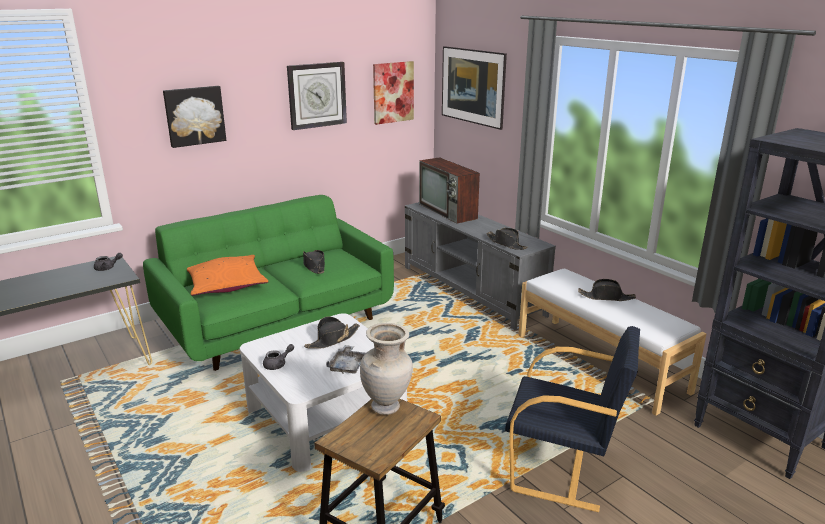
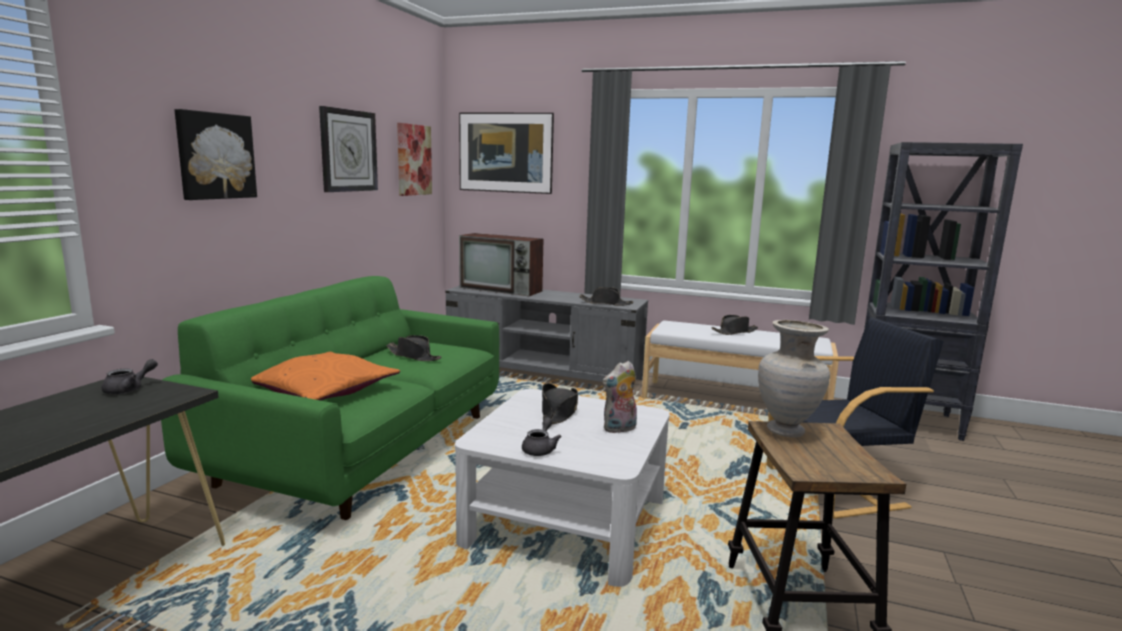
camera: 35 degrees left, 10 degrees down
grey tray [326,345,366,374] -> plush toy [602,361,637,434]

